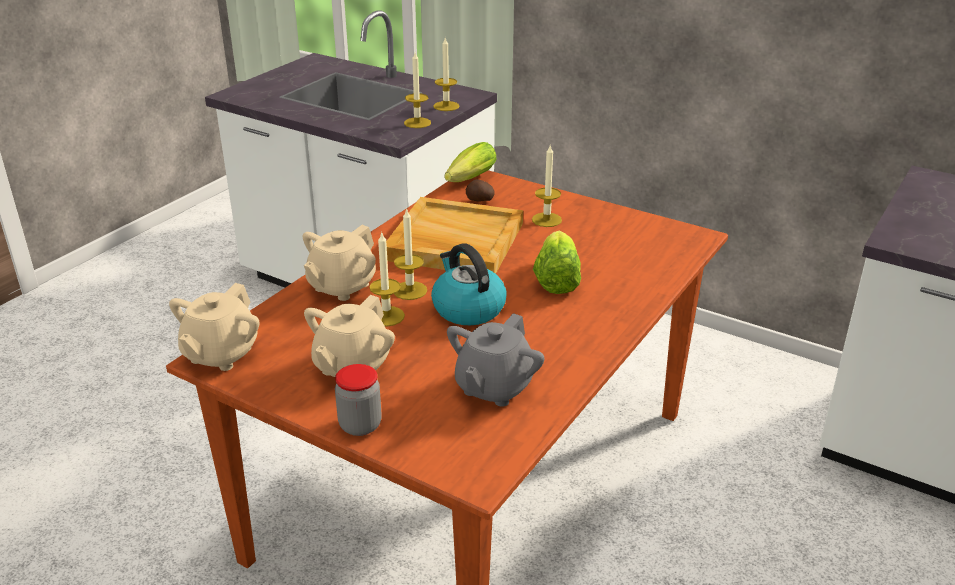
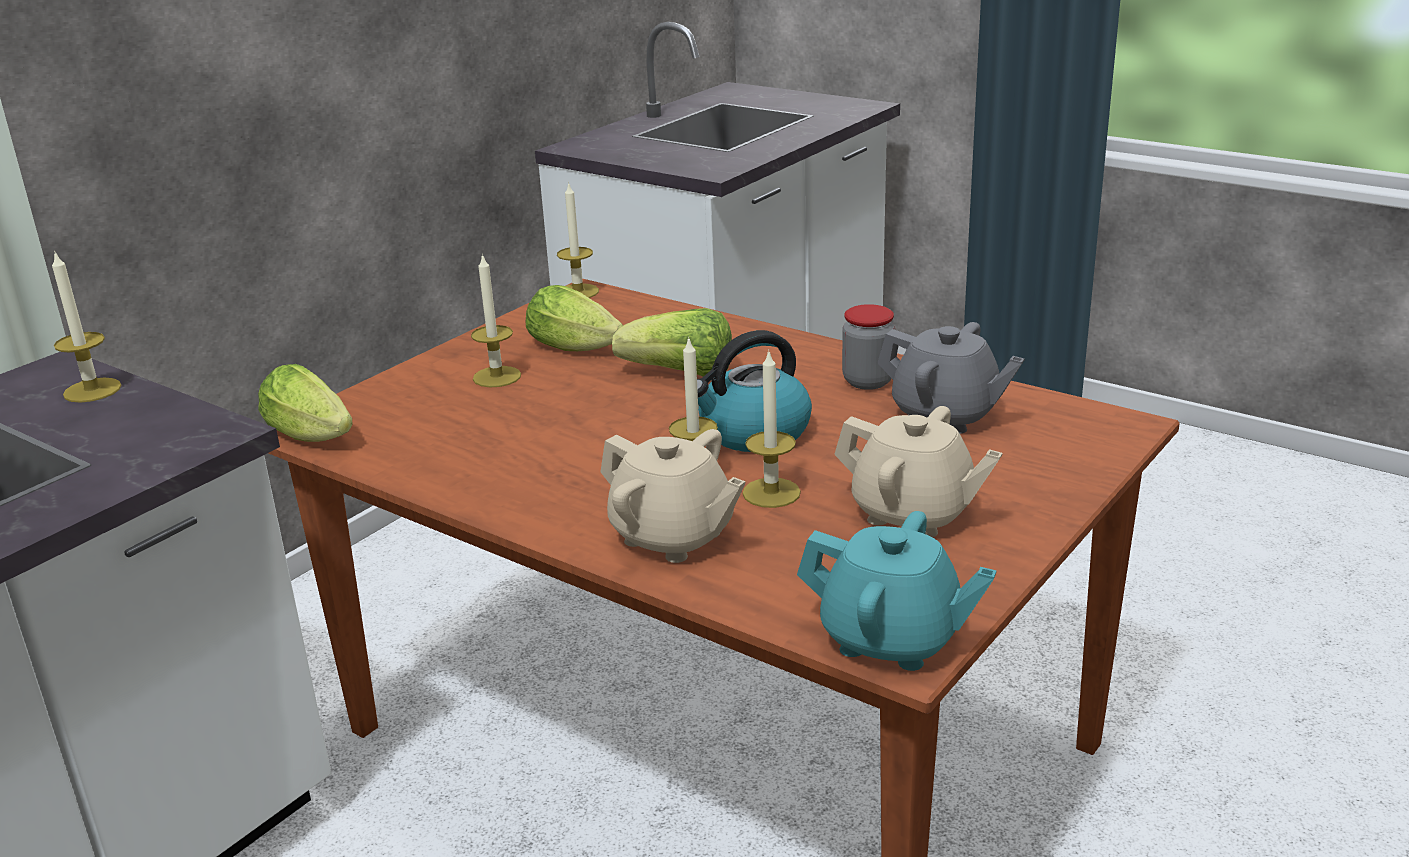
camera: 85 degrees left, 5 degrees down
beige teapot [169,283,259,371] -> turquoise teapot [797,511,997,671]
jar [335,364,382,436] -> jar moved to [842,304,895,390]
beige tray [386,197,523,274] -> none
candle [404,52,431,128] -> candle moved to [557,182,599,298]
potato [466,179,495,202] -> none
none -> lettuce [526,285,623,351]

